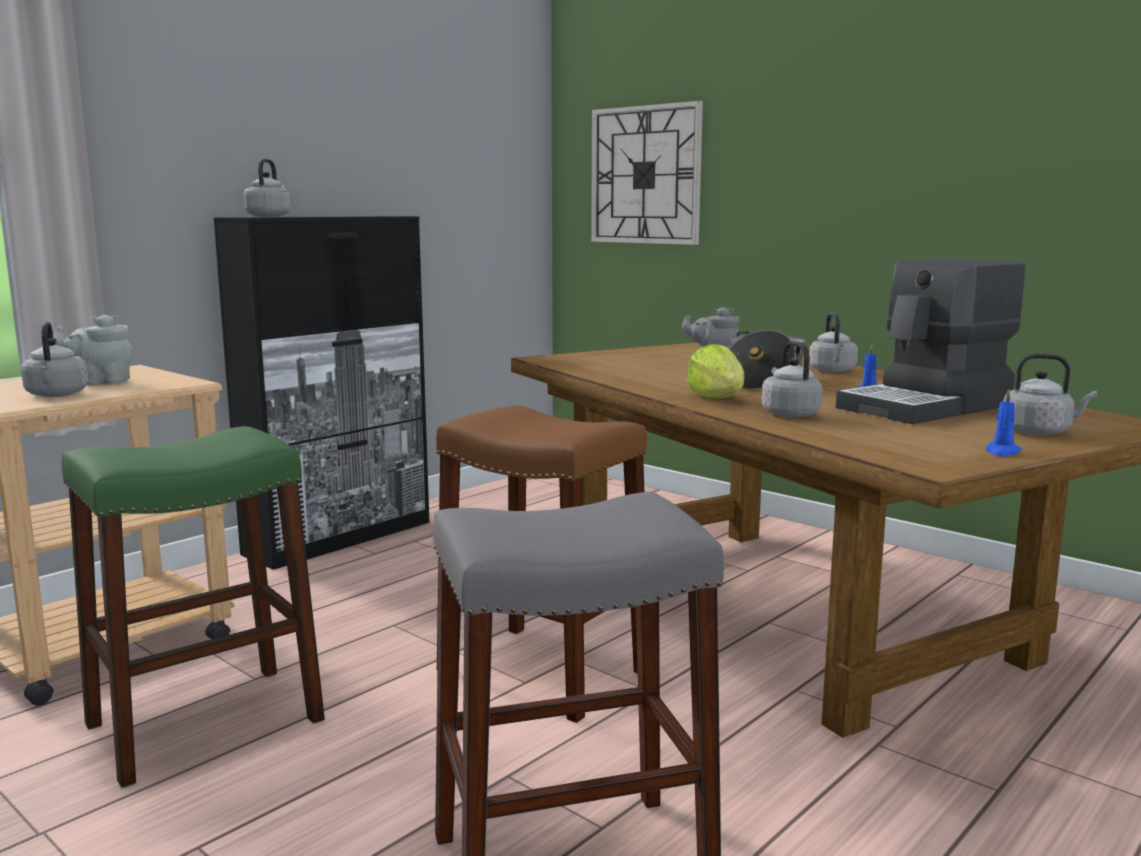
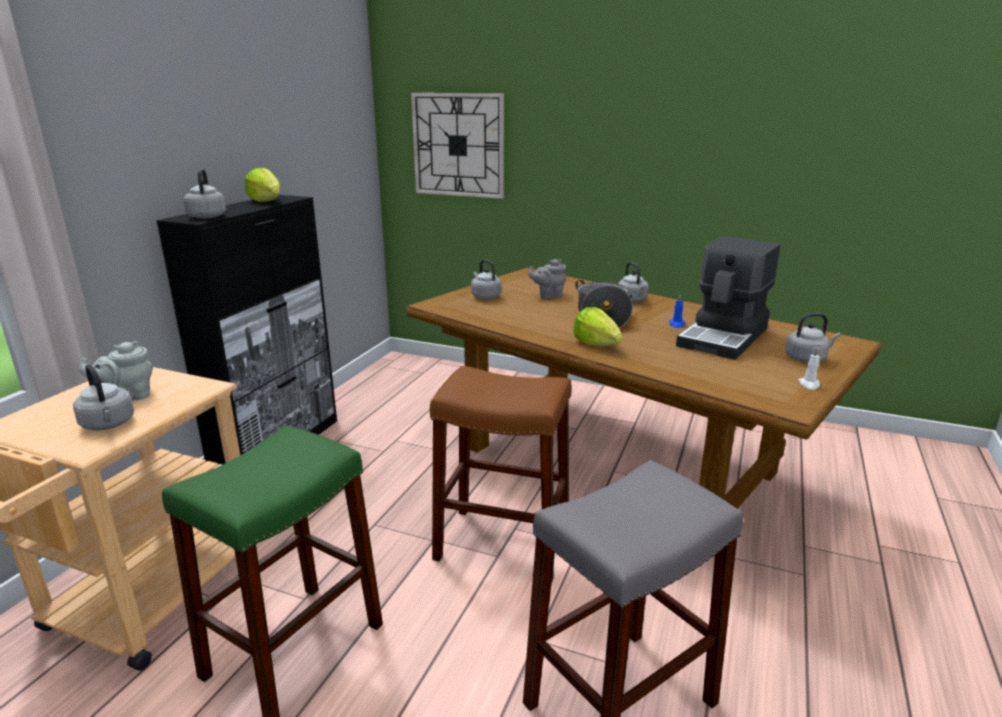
camera: 20 degrees left, 10 degrees up
grey kettle [762,341,823,418] -> grey kettle moved to [471,260,502,299]
blue candle [985,389,1022,457] -> white candle [798,348,820,390]
none -> lettuce [245,168,280,202]

